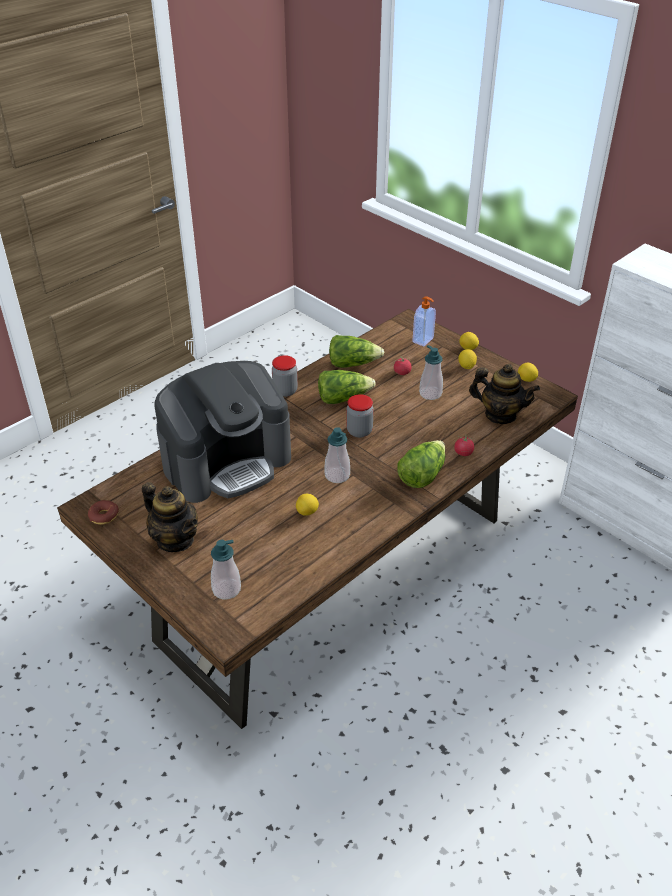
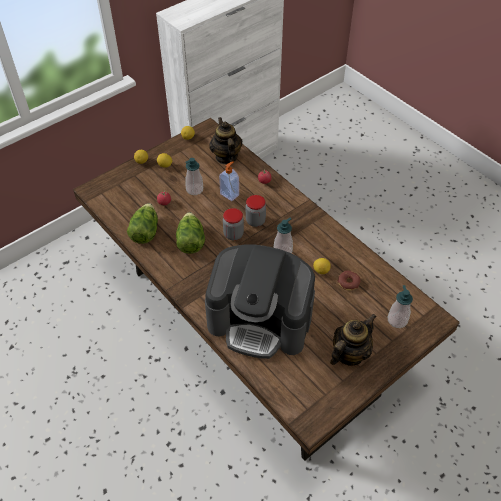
camera: 85 degrees left, 10 degrees up
donut [88,500,119,525] -> donut moved to [338,270,361,291]
coffee machine [154,361,291,503] -> coffee machine turned 135 degrees clockwise [205,245,315,359]
jar [272,355,298,397] -> jar moved to [246,195,266,227]
lettuce [397,440,445,488] -> none
soap dispenser [412,296,436,346] -> soap dispenser moved to [219,162,239,201]
teapot [469,364,540,424] -> teapot turned 45 degrees counterclockwise [209,117,242,164]

